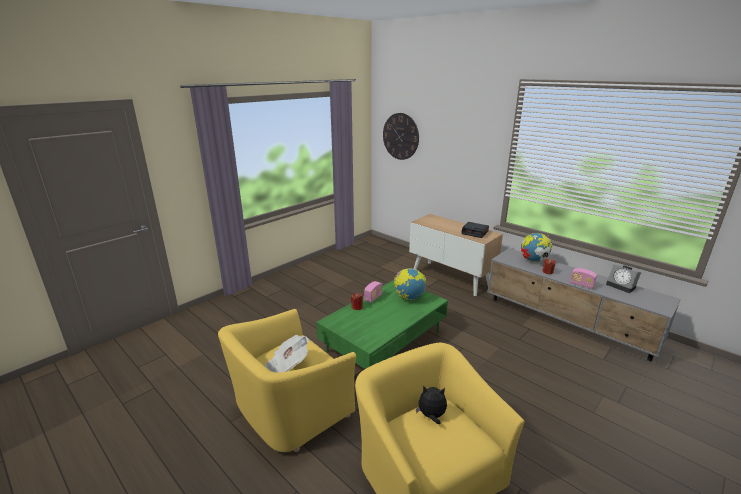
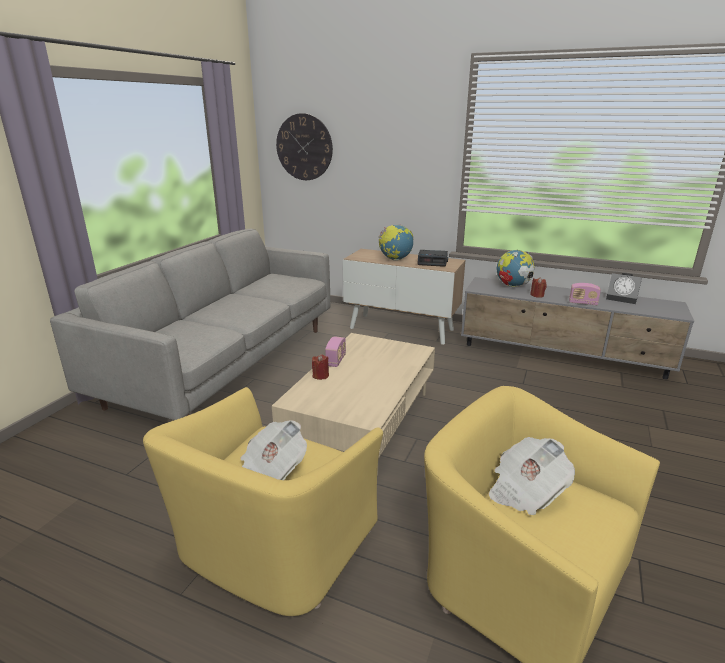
camera: 20 degrees left, 0 degrees up
green coffee table [316,280,448,369] -> beige coffee table [272,333,435,476]
globe [394,268,426,300] -> globe moved to [378,225,413,261]
plush toy [416,386,447,424] -> newspaper [489,437,575,515]
none -> grey sofa [50,229,331,420]

